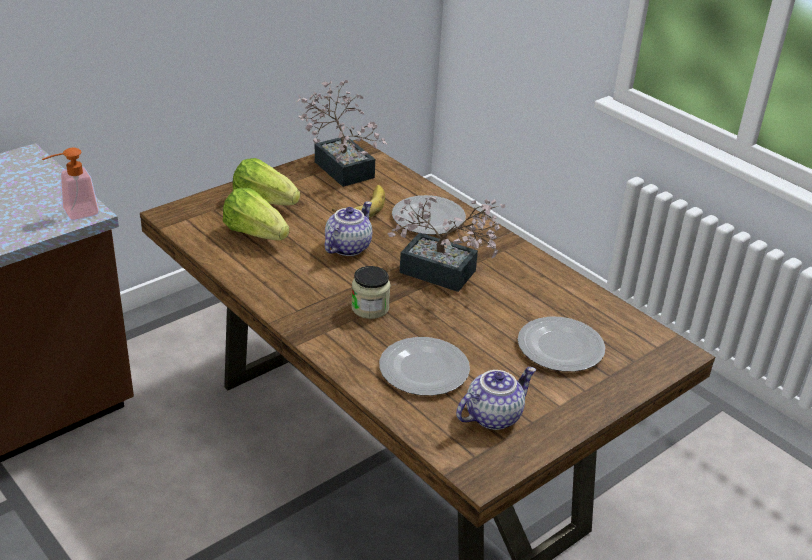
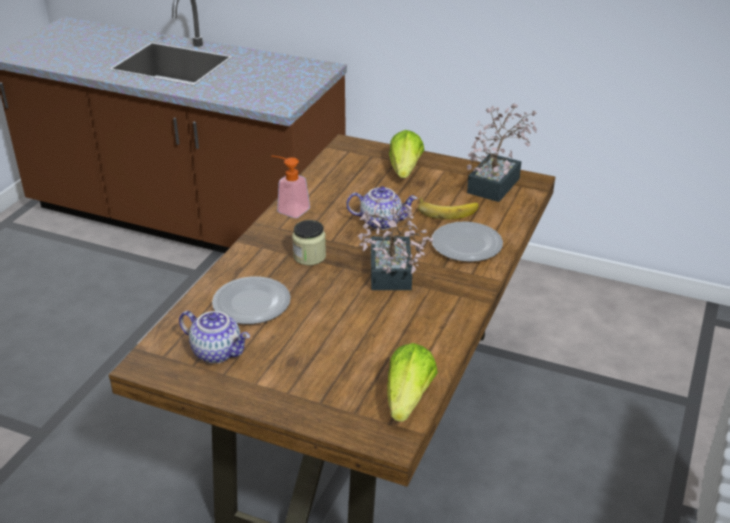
camera: 65 degrees right, 0 degrees up
soap dispenser [42,148,99,220] -> soap dispenser moved to [271,155,310,218]
lettuce [223,188,289,240] -> lettuce moved to [387,343,438,422]
plate [518,317,605,372] -> none

